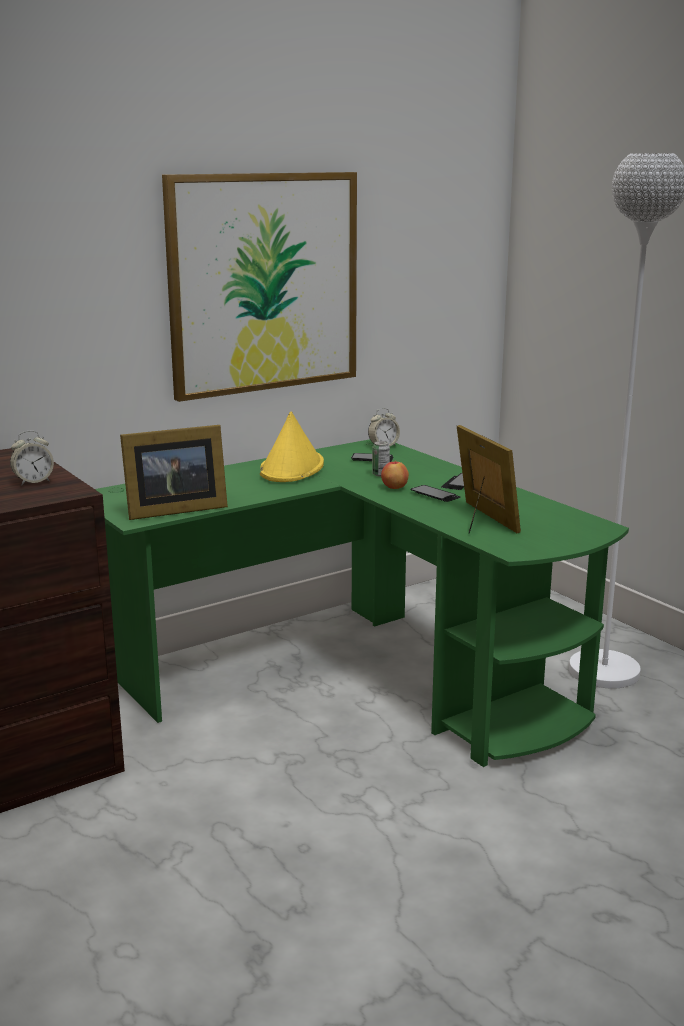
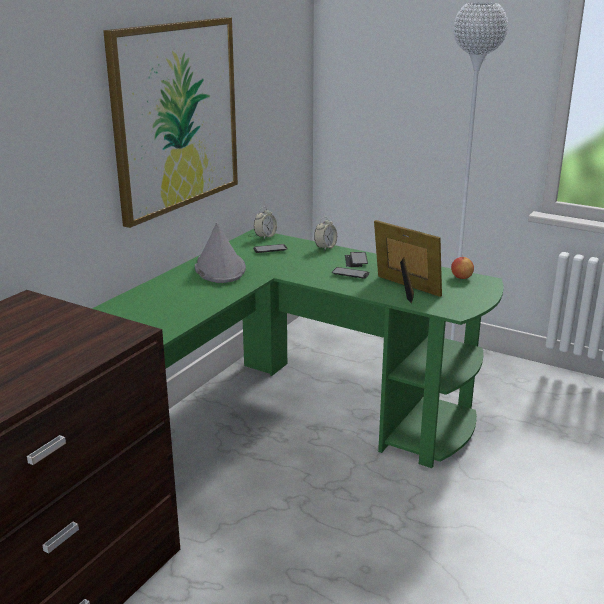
camera: 25 degrees left, 5 degrees up
alarm clock [10,431,54,486] -> alarm clock moved to [314,217,337,250]
picture frame [120,425,228,520] -> none
yellow hat [260,412,324,482] -> grey hat [195,223,246,283]
can [372,441,390,477] -> none
apple [381,460,409,489] -> apple moved to [451,257,474,279]

